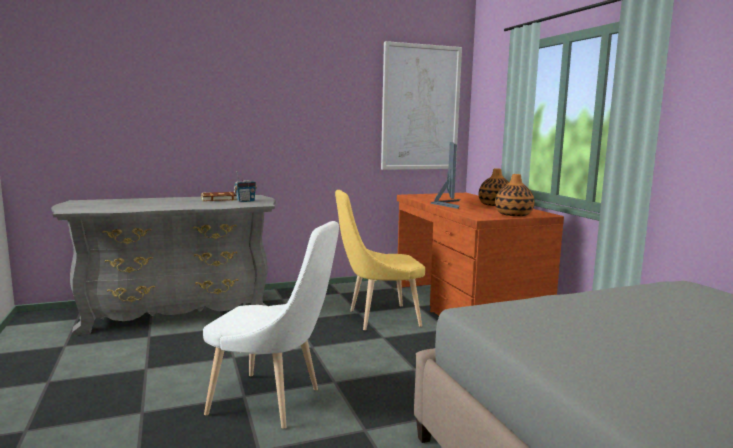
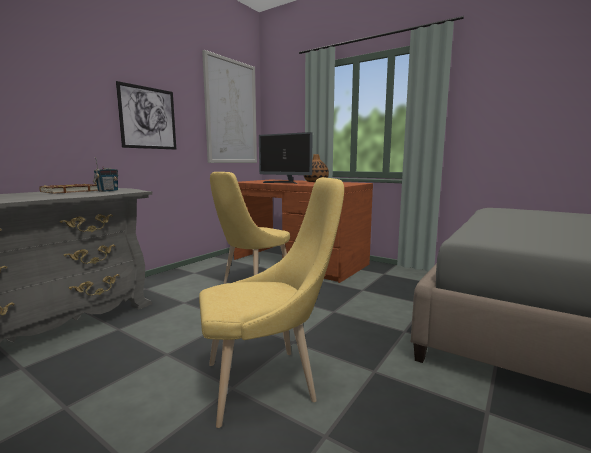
camera: 35 degrees left, 0 degrees up
white chair [203,221,339,429] -> yellow chair [199,177,344,428]
monitor [431,142,461,209] -> monitor turned 150 degrees clockwise [259,132,312,184]
vase [495,174,534,216] -> none
none -> picture [116,81,176,150]

